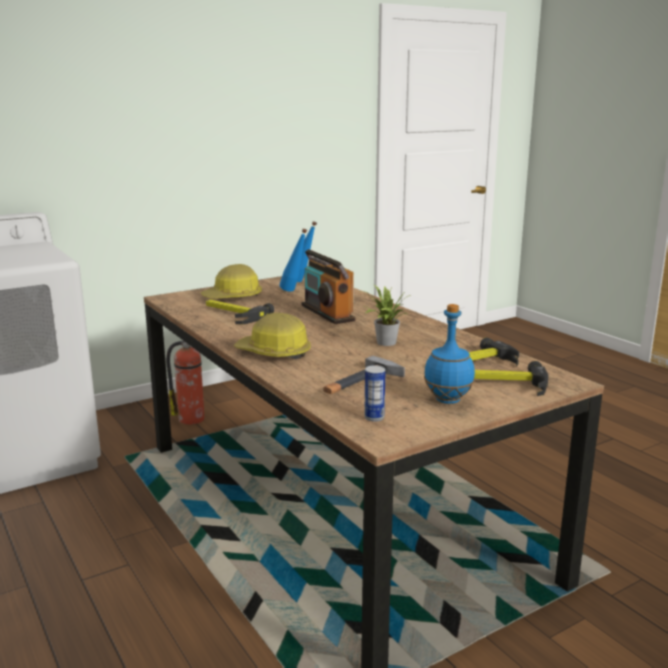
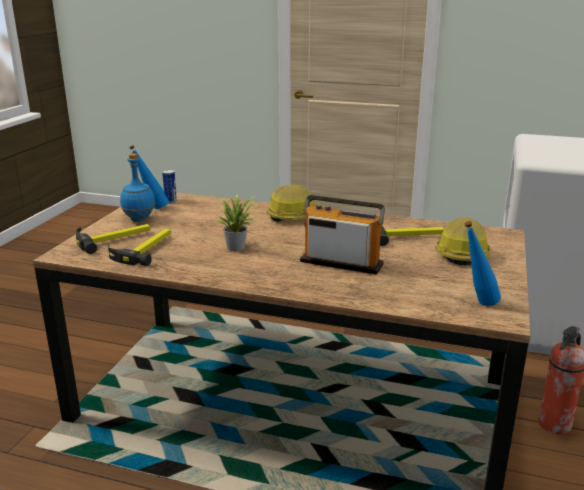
camera: 140 degrees right, 5 degrees up
blue bottle [279,229,307,292] -> blue bottle moved to [129,145,169,209]
hammer [323,356,405,394] -> none

